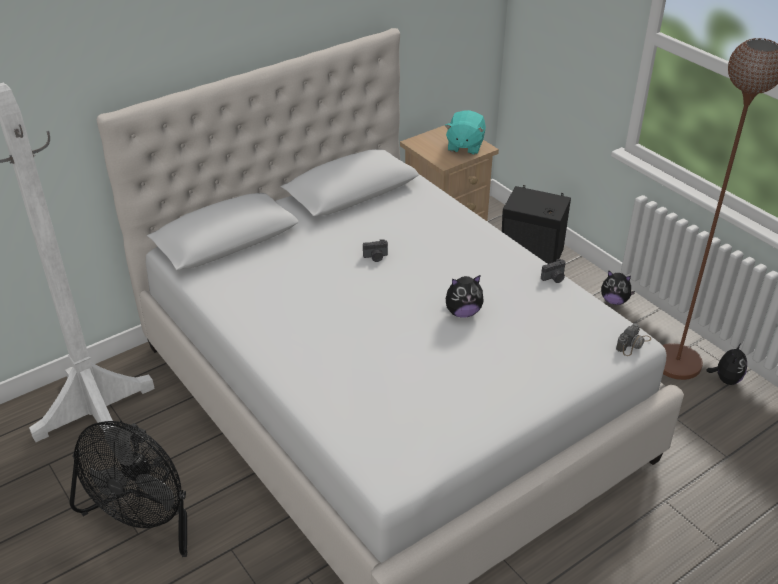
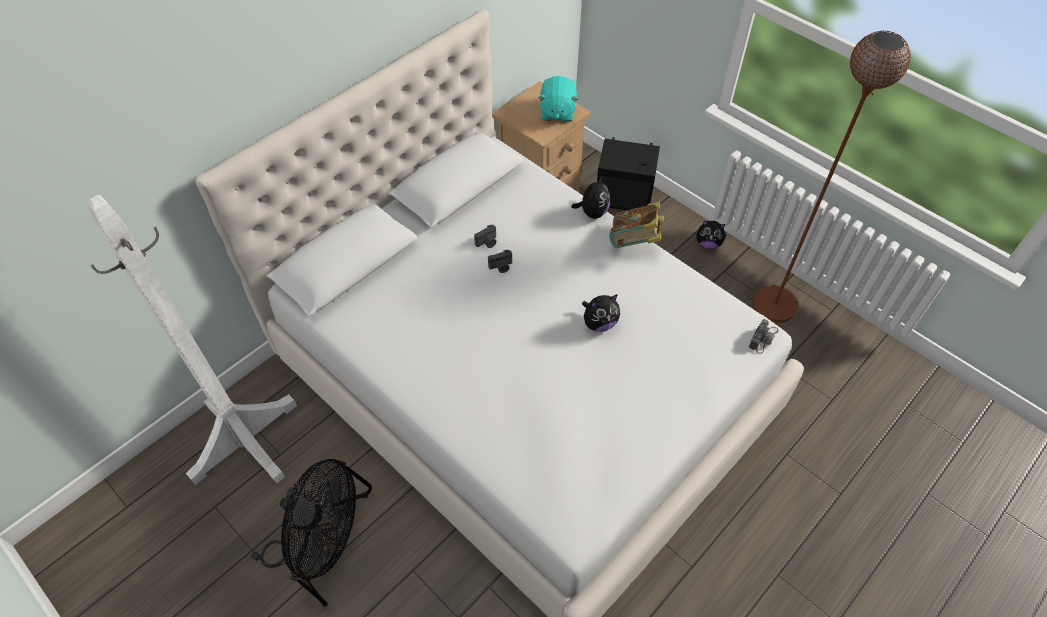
camera: 10 degrees left, 15 degrees up
black fan [70,421,187,557] -> black fan turned 90 degrees counterclockwise [250,459,372,607]
camera [541,259,565,283] -> camera moved to [474,225,496,248]
plush toy [706,343,747,385] -> plush toy moved to [571,175,610,219]
none -> book [610,202,664,248]

